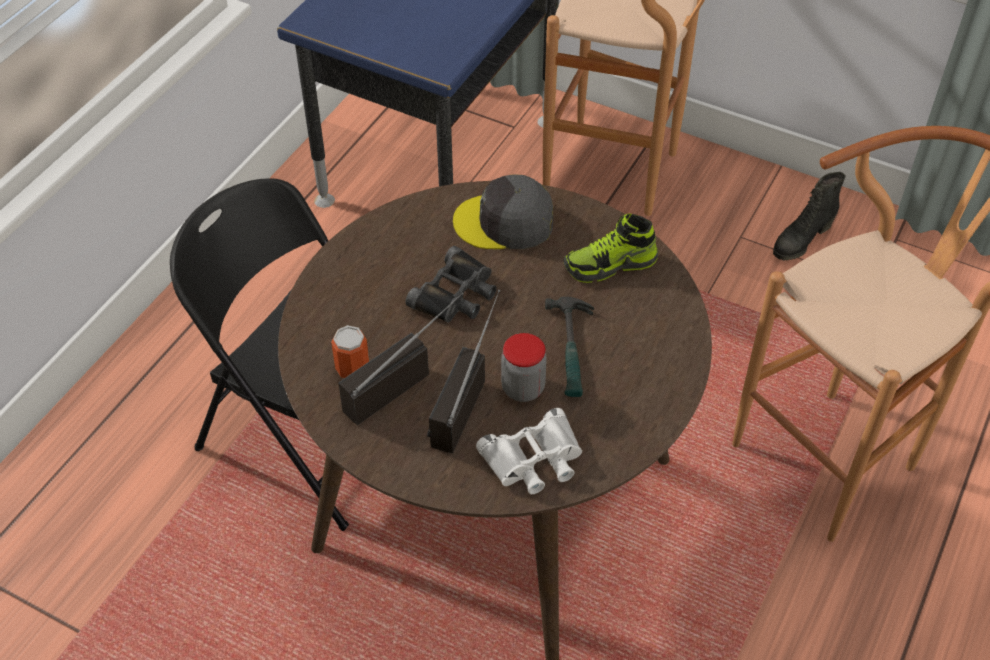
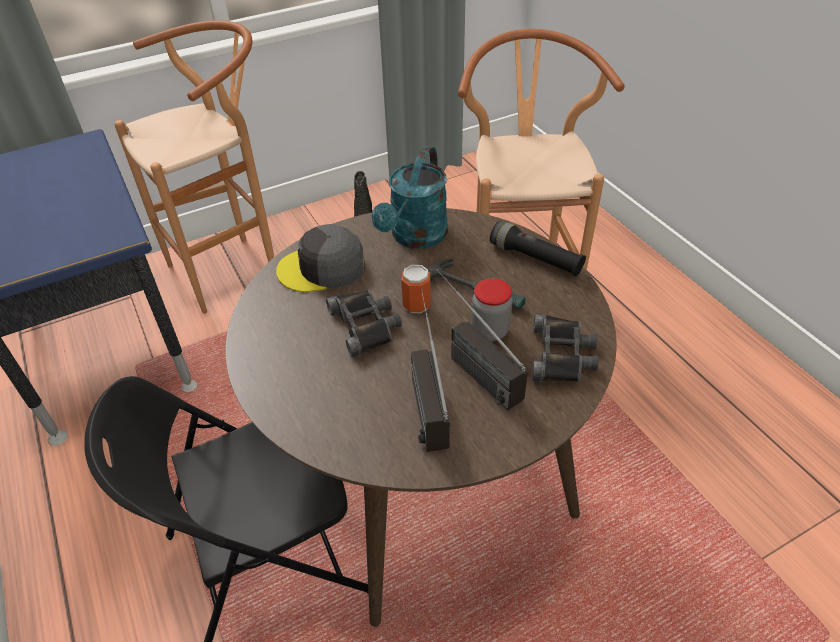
camera: 55 degrees left, 5 degrees down
can [331,325,369,379] -> can moved to [401,265,431,313]
grey cap [453,174,553,249] -> grey cap turned 45 degrees clockwise [276,224,365,292]
white binoculars [476,408,582,494] -> black binoculars [532,314,599,382]
shoe [564,214,658,283] -> turquoise watering can [372,146,448,249]
none -> black flashlight [490,221,586,276]

